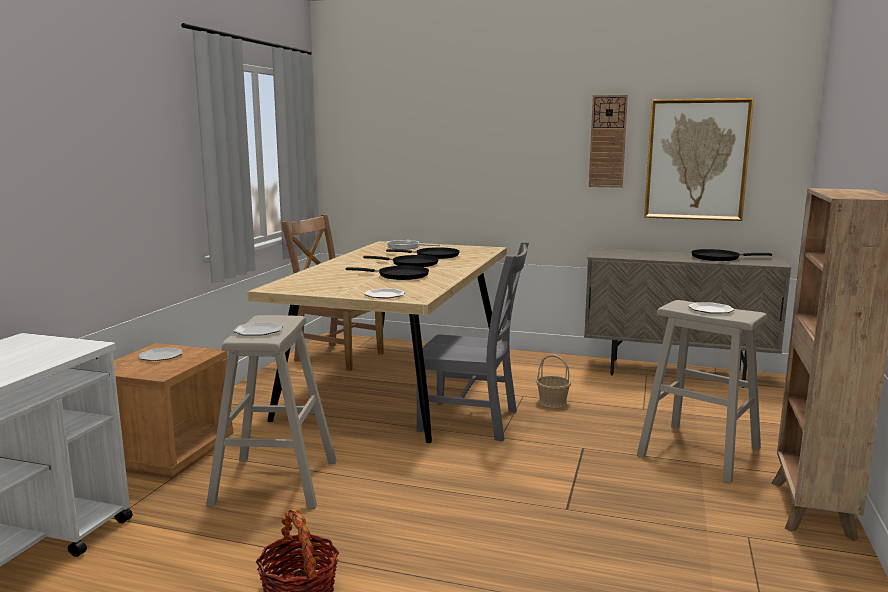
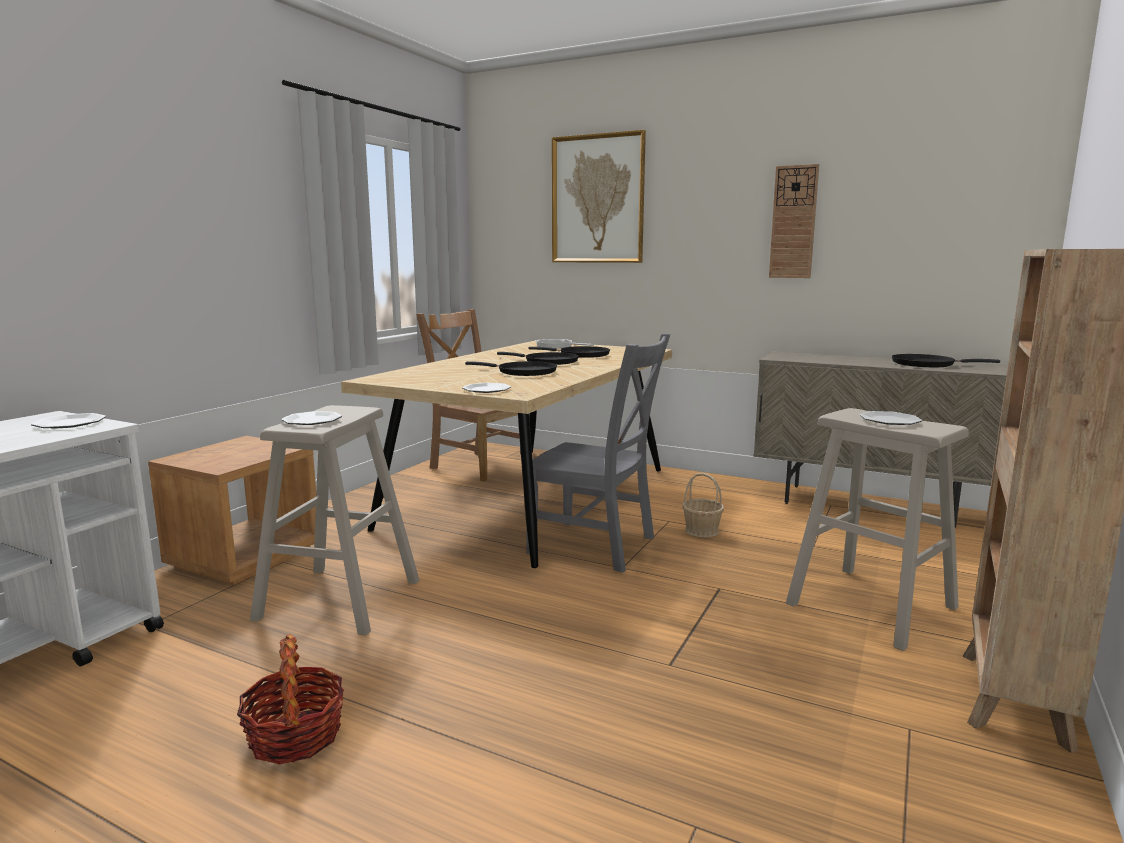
camera: 10 degrees right, 0 degrees up
plate [139,347,183,361] -> plate moved to [31,413,106,429]
picture [644,98,754,221] -> picture moved to [552,130,646,263]

